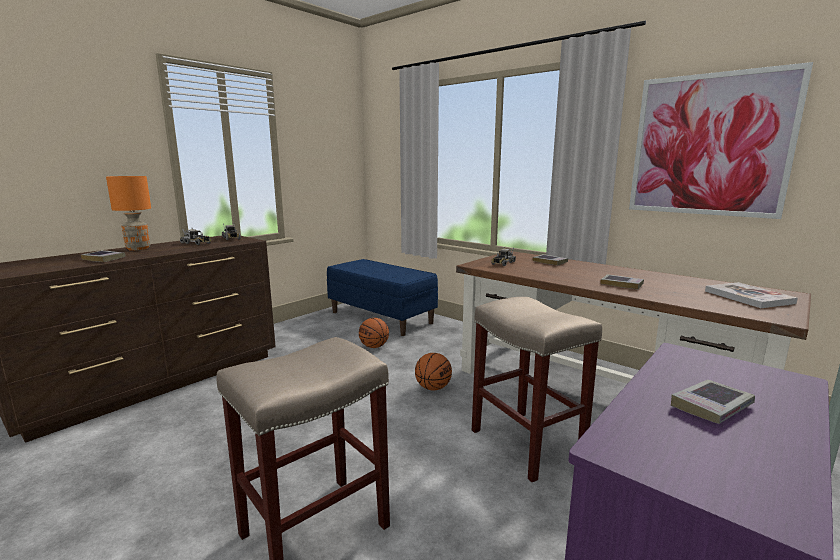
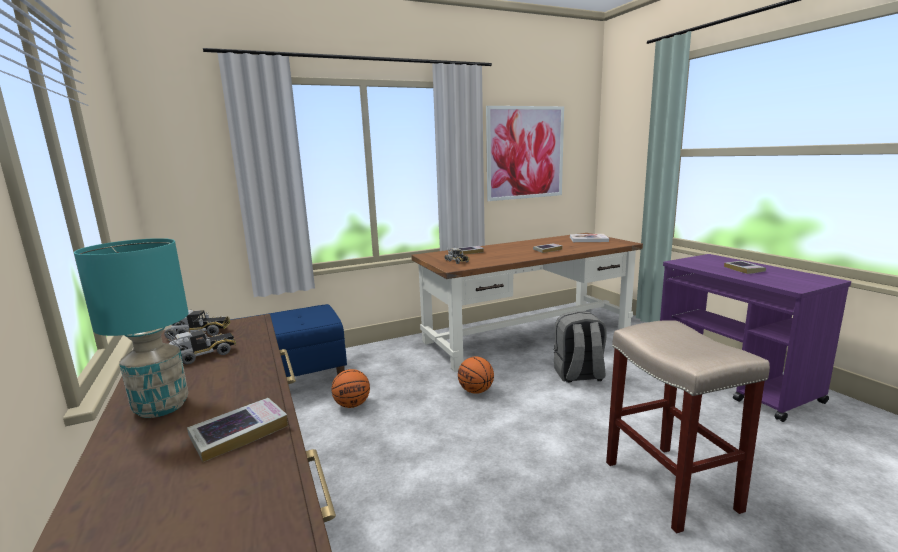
camera: 65 degrees left, 0 degrees up
orange table lamp [106,176,151,251] -> turquoise table lamp [74,238,188,418]
beige stool [472,297,602,483] -> grey backpack [554,311,607,383]

